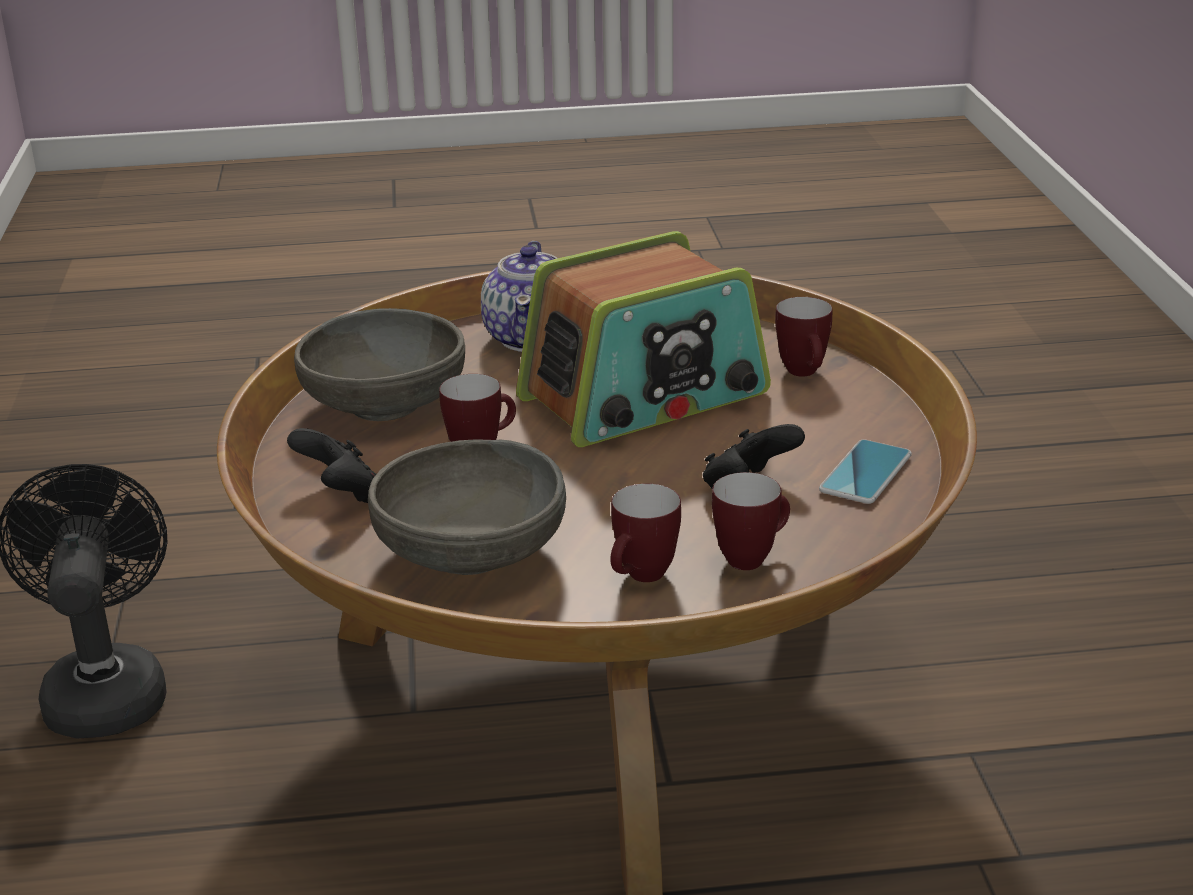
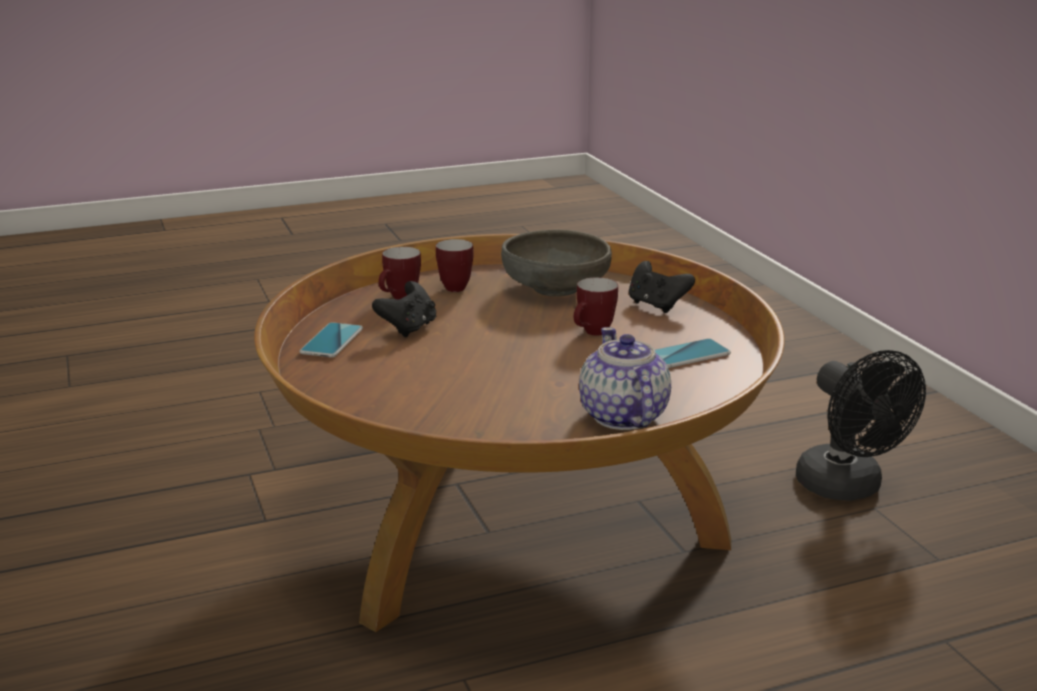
camera: 165 degrees right, 5 degrees down
grey bowl [294,308,465,421] -> phone [655,338,731,368]
radio [516,231,771,447] -> none
mug [775,297,832,376] -> none

